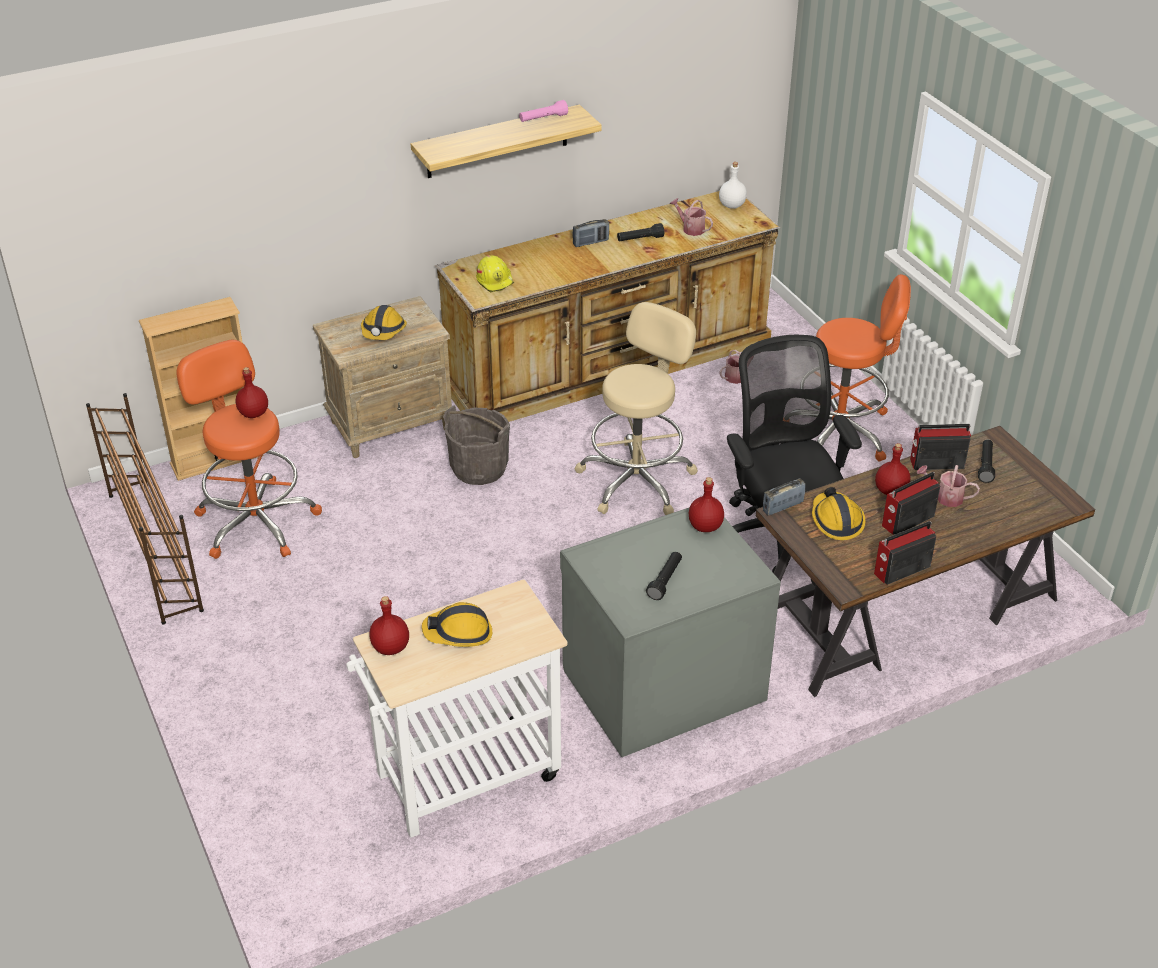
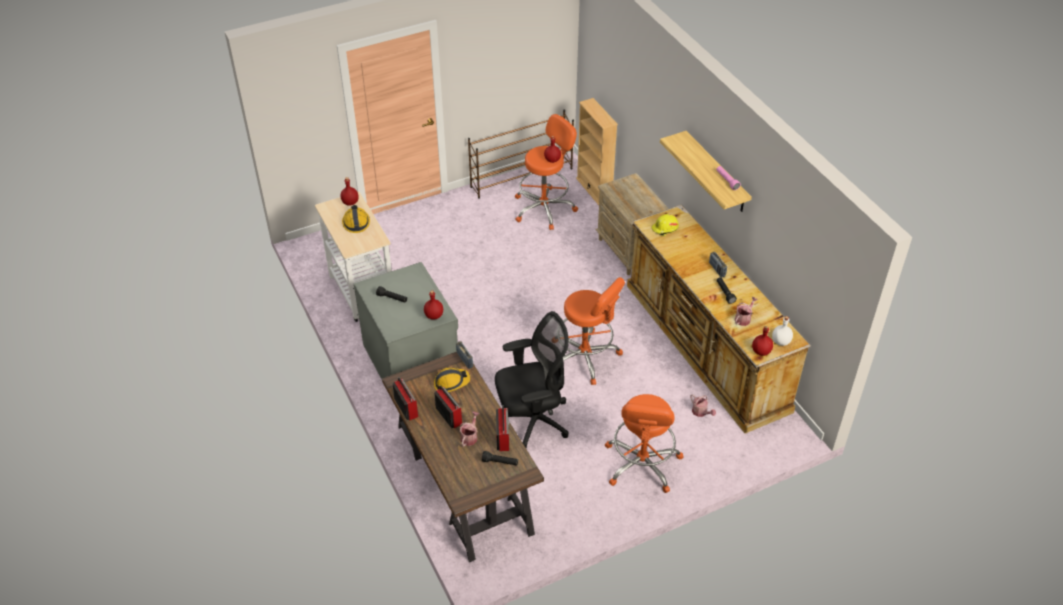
camera: 90 degrees right, 5 degrees up
hard hat [361,305,407,340] -> none
grey bucket [443,405,510,485] -> none
beige stool [575,302,698,515] -> orange stool [563,277,625,385]
red bottle [875,443,910,495] -> red bottle moved to [752,326,773,356]

